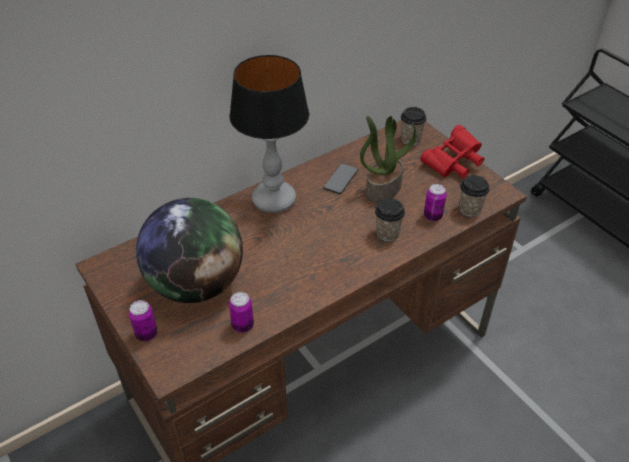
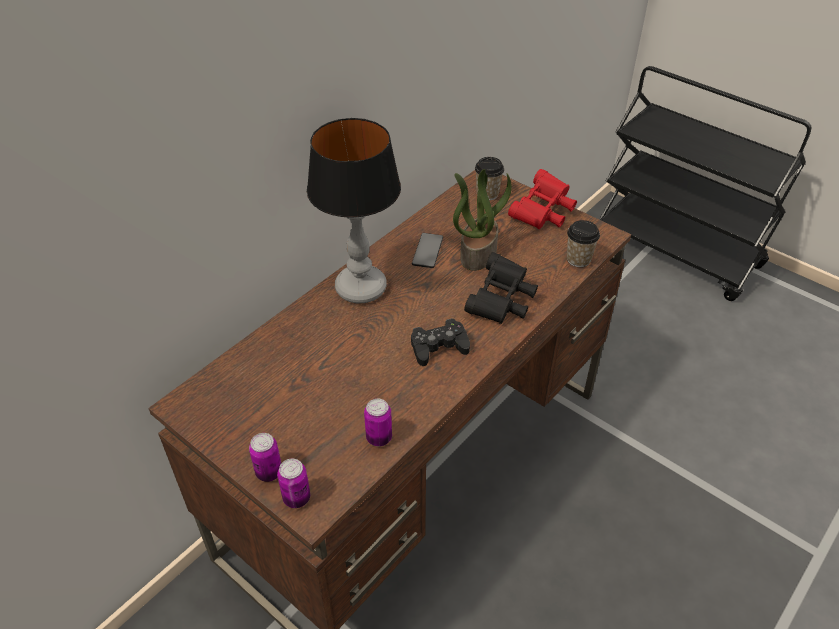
camera: 15 degrees left, 0 degrees up
globe [136,198,243,303] -> none
cup [375,198,405,241] -> black binoculars [464,252,538,324]
can [424,184,447,221] -> can moved to [277,459,310,508]
none -> black game controller [411,318,470,366]

